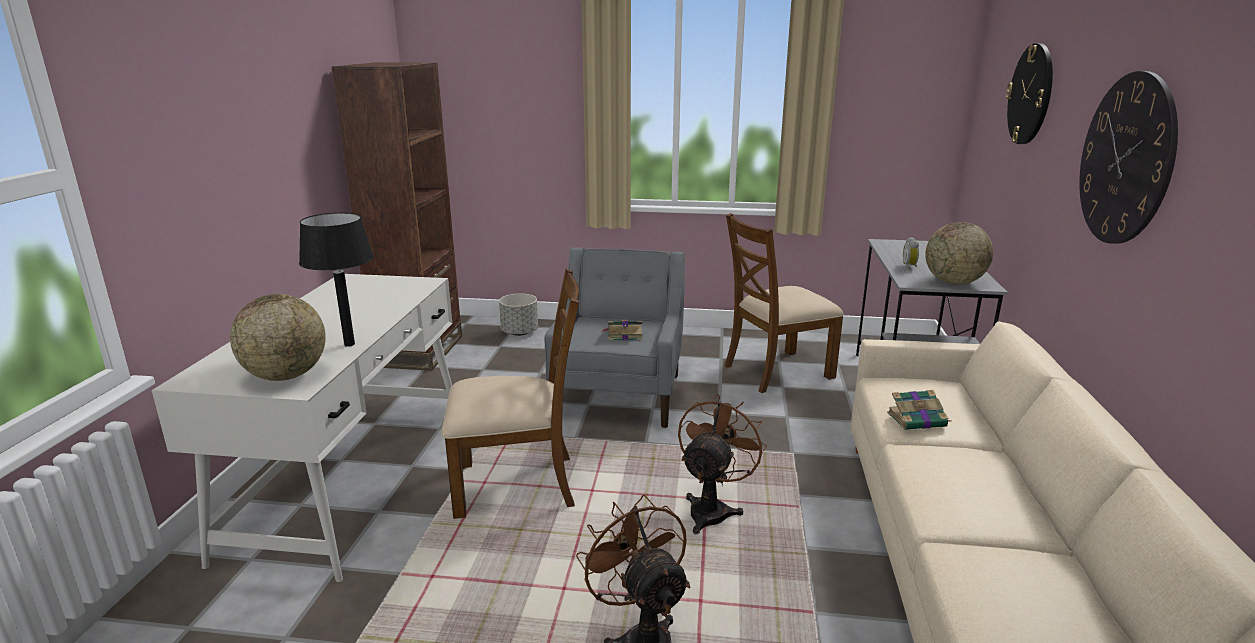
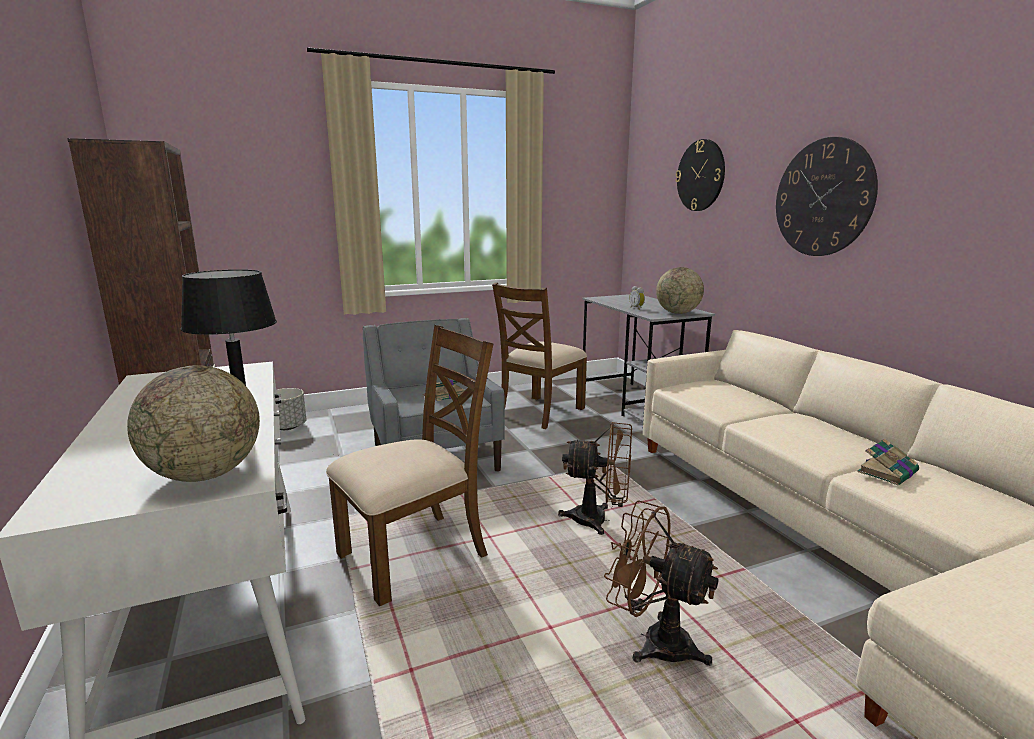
camera: 30 degrees left, 5 degrees down
brown fan [678,394,767,534] -> brown fan turned 105 degrees clockwise [558,422,632,535]
book [887,390,951,430] -> book moved to [857,438,919,485]

